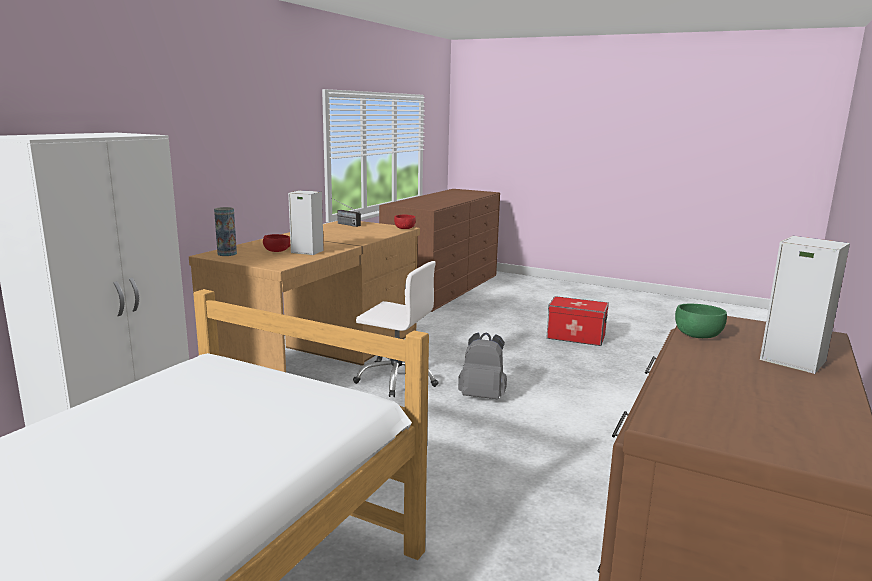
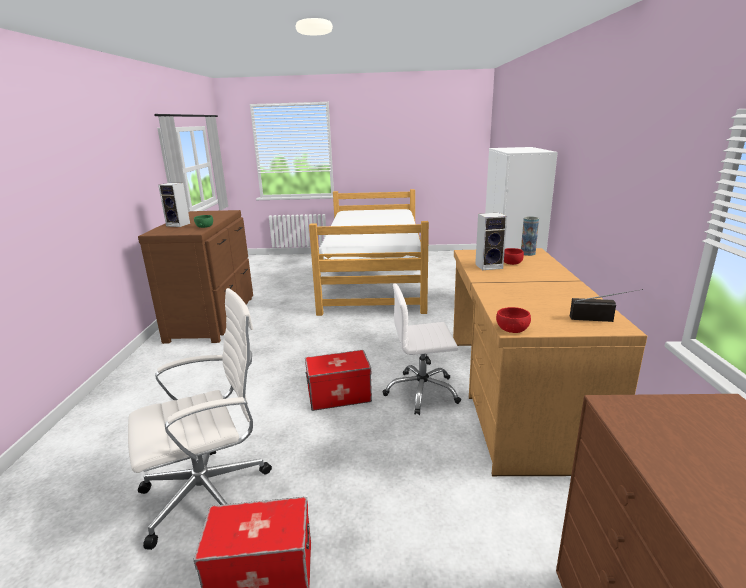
camera: 155 degrees right, 5 degrees up
grey backpack [458,332,507,399] -> storage box [305,350,372,411]
none -> white office chair [128,288,272,550]

